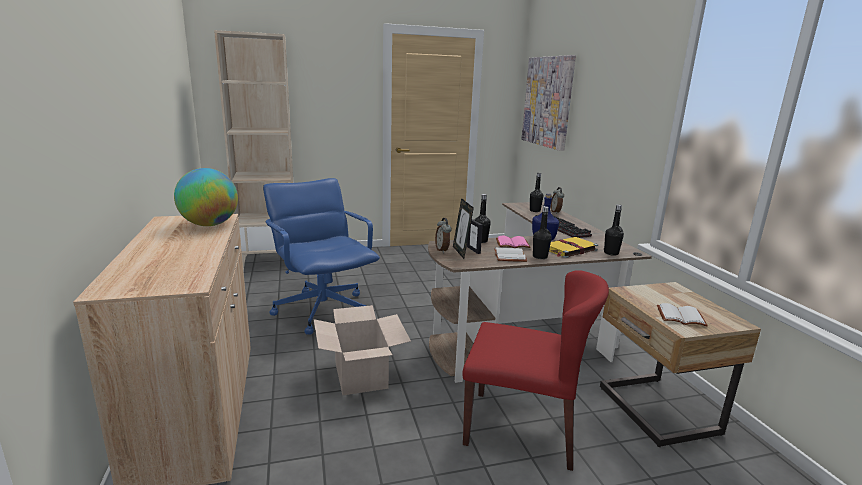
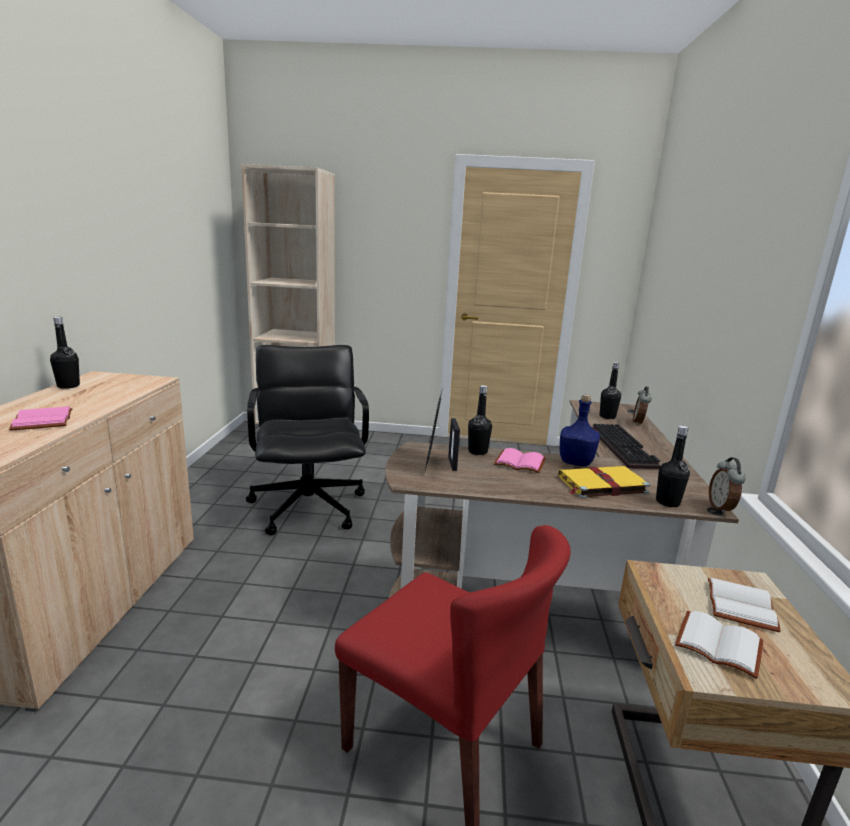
camera: 20 degrees right, 0 degrees up
globe [174,168,238,226] -> none
blue office chair [263,178,380,335] -> black office chair [246,345,369,535]
cardboard box [314,305,411,395] -> none
alarm clock [435,218,452,253] -> alarm clock moved to [709,457,746,514]
white book [494,247,527,262] -> white book moved to [708,578,781,632]
picture [522,55,576,151] -> none
black bottle [533,206,552,259] -> black bottle moved to [50,317,80,389]
none -> pink book [9,406,73,431]

